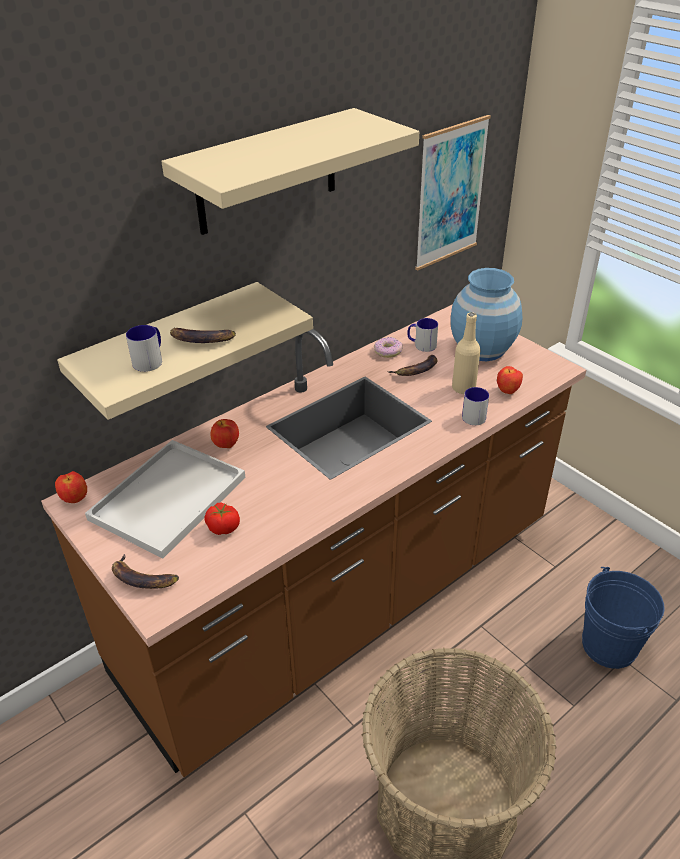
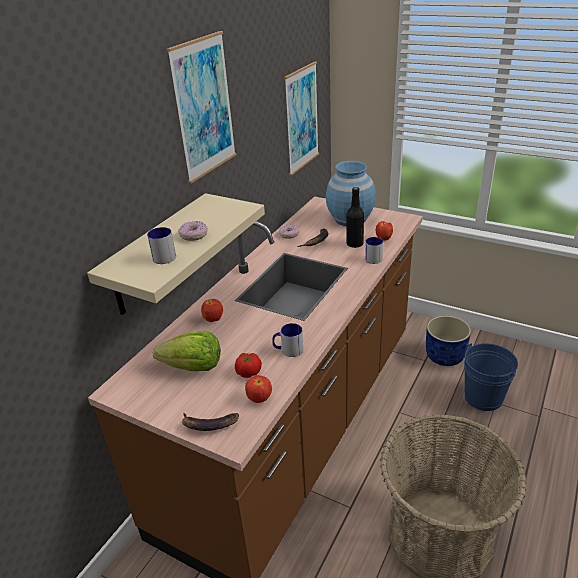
camera: 20 degrees left, 5 degrees down
apple [55,471,87,503] -> apple moved to [245,375,272,403]
white tray [85,440,246,559] -> lettuce [153,331,221,371]
beige shelf [161,108,419,235] -> picture [167,31,236,183]
banana [170,328,236,343] -> donut [178,221,208,241]
mug [407,318,438,352] -> mug moved to [272,323,303,357]
beige bottle [452,312,480,394] -> black bottle [346,187,364,248]
none -> blue planter [426,316,471,366]

